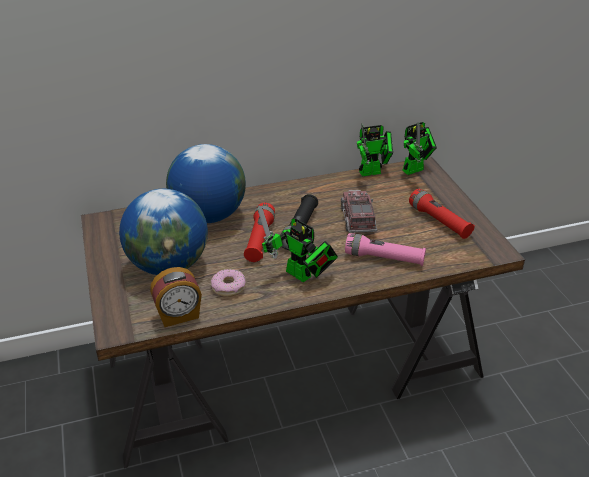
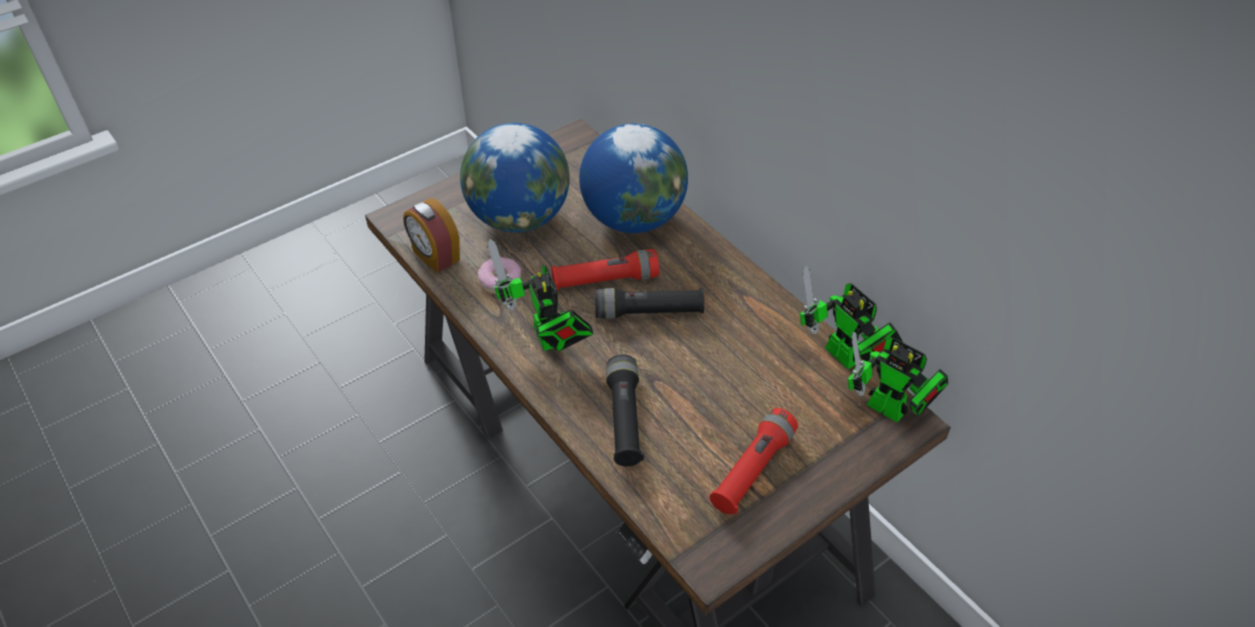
camera: 70 degrees right, 10 degrees up
toy robot [258,206,338,282] -> toy robot turned 45 degrees counterclockwise [487,239,593,351]
toy truck [341,190,377,233] -> none
pink flashlight [345,233,426,266] -> black flashlight [606,355,644,466]

